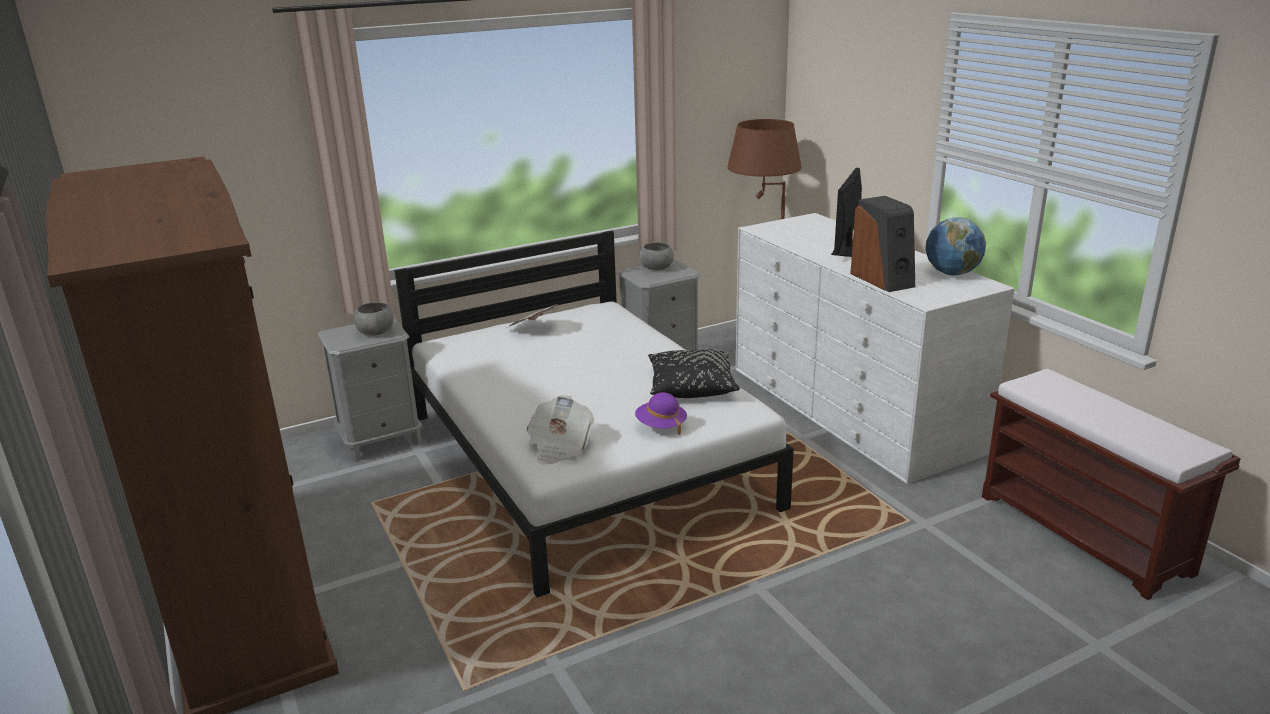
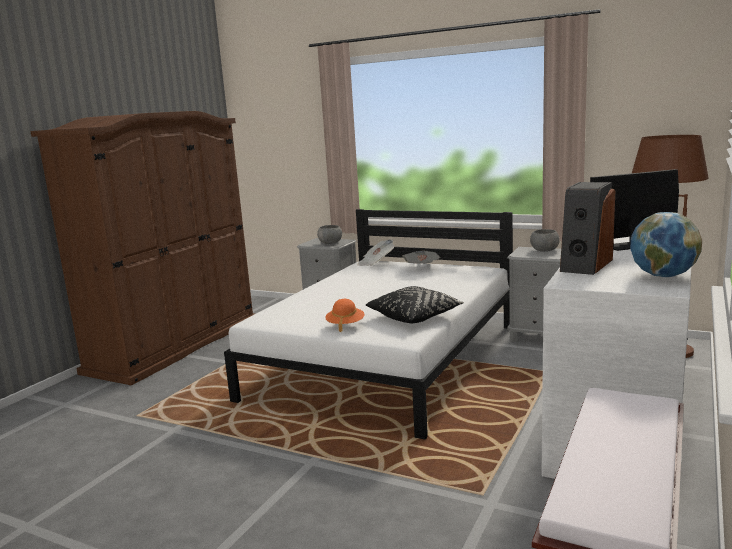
camera: 55 degrees right, 10 degrees down
newspaper [527,396,594,465] -> newspaper moved to [357,239,394,266]
purple hat [635,392,687,435] -> orange hat [325,299,364,332]

